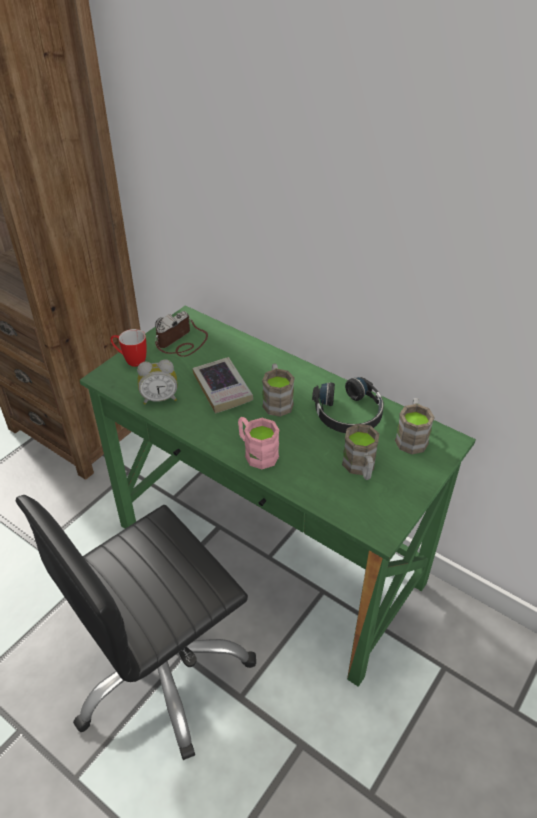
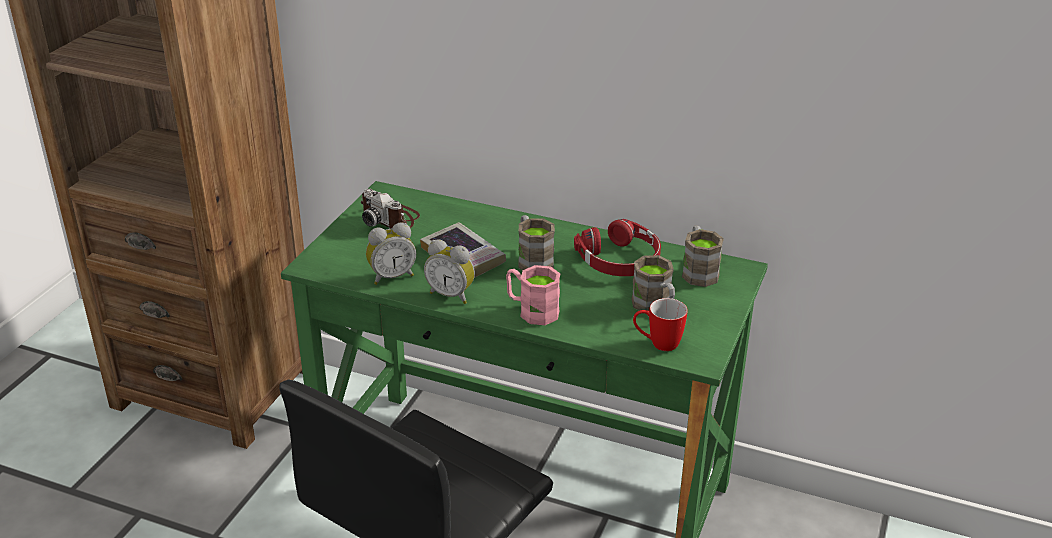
camera: 15 degrees left, 10 degrees down
mug [111,329,147,367] -> mug moved to [633,298,688,351]
camera [155,311,208,357] -> camera turned 75 degrees counterclockwise [361,189,420,229]
black headphones [312,377,384,433] -> red headphones [574,219,661,276]
none -> alarm clock [424,239,475,304]

